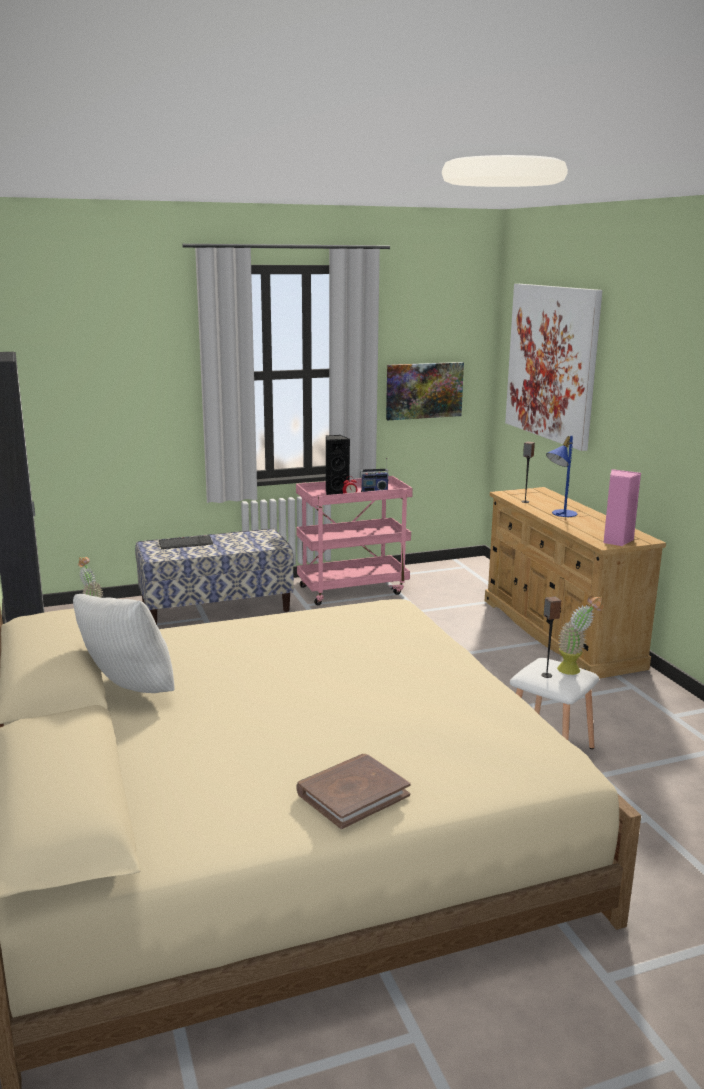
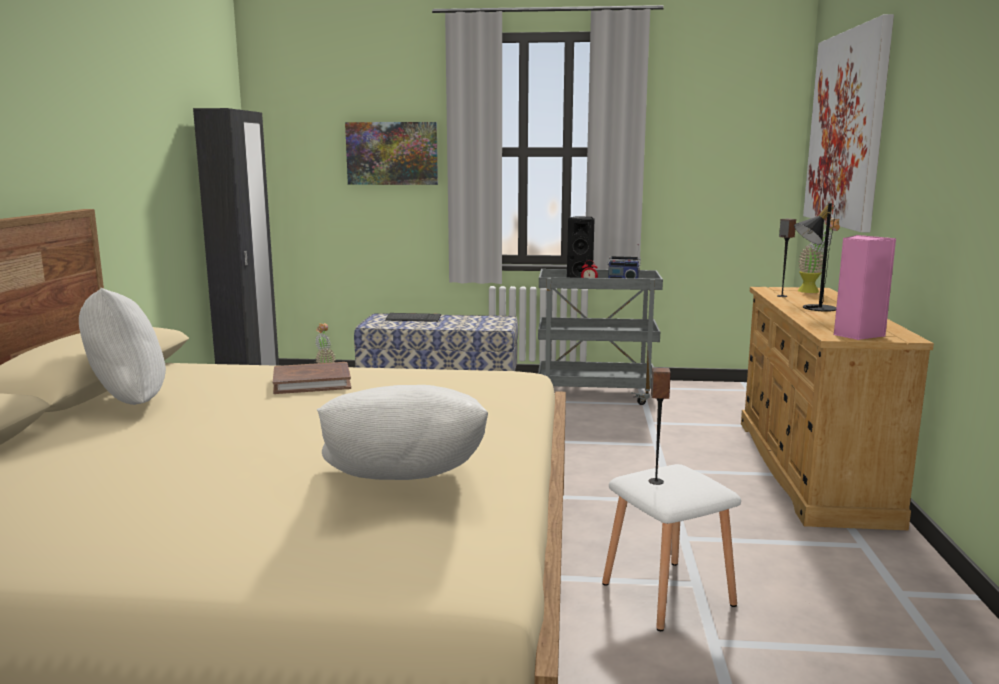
camera: 25 degrees right, 5 degrees down
pink cart [296,476,413,605] -> grey cart [538,269,663,405]
brown book [296,754,411,829] -> brown book moved to [273,362,351,394]
picture [386,362,464,420] -> picture moved to [345,122,438,185]
blue table lamp [546,436,577,517] -> black table lamp [794,203,836,312]
potted plant [557,596,604,675] -> potted plant moved to [797,218,840,293]
none -> white pillow [317,385,488,480]

